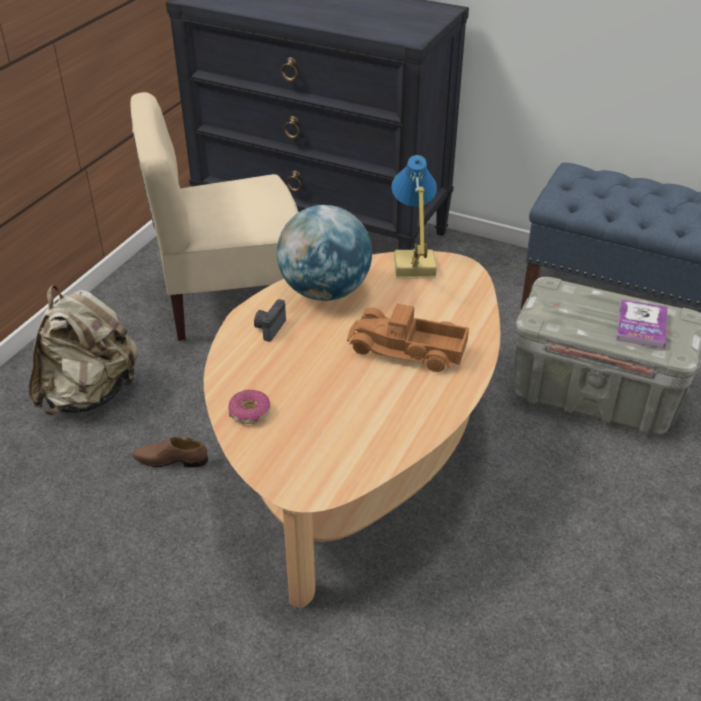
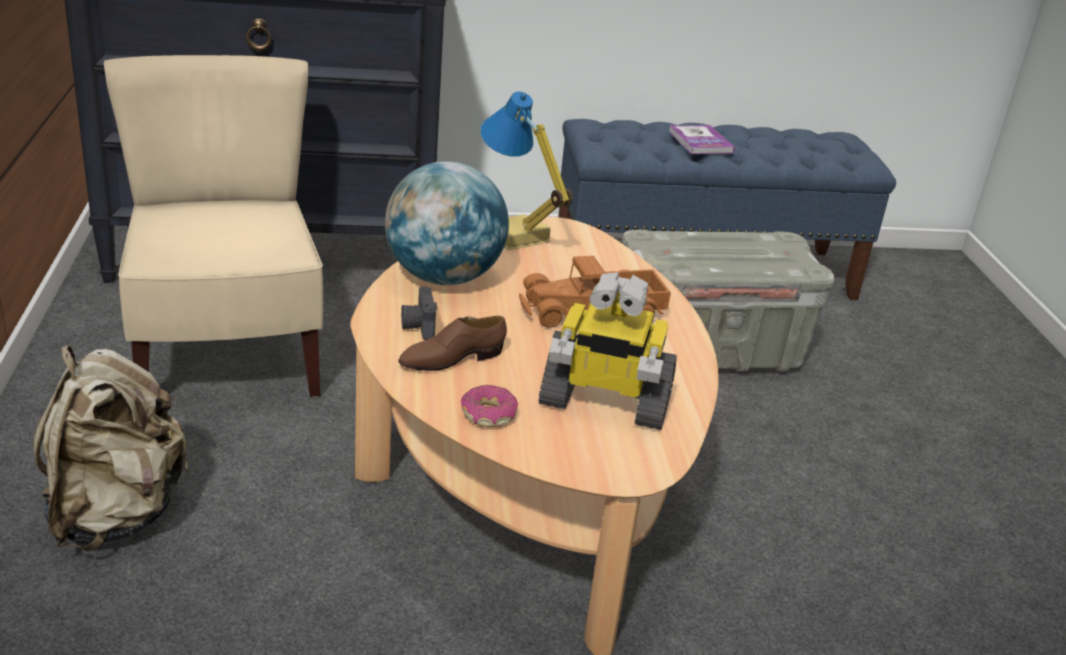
camera: 35 degrees left, 10 degrees down
beige chair [130,92,298,341] -> beige chair turned 120 degrees clockwise [104,55,323,398]
brown shoe [133,436,208,468] -> brown shoe moved to [398,316,507,371]
book [616,299,667,349] -> book moved to [668,125,735,154]
none -> toy robot [539,272,677,430]

